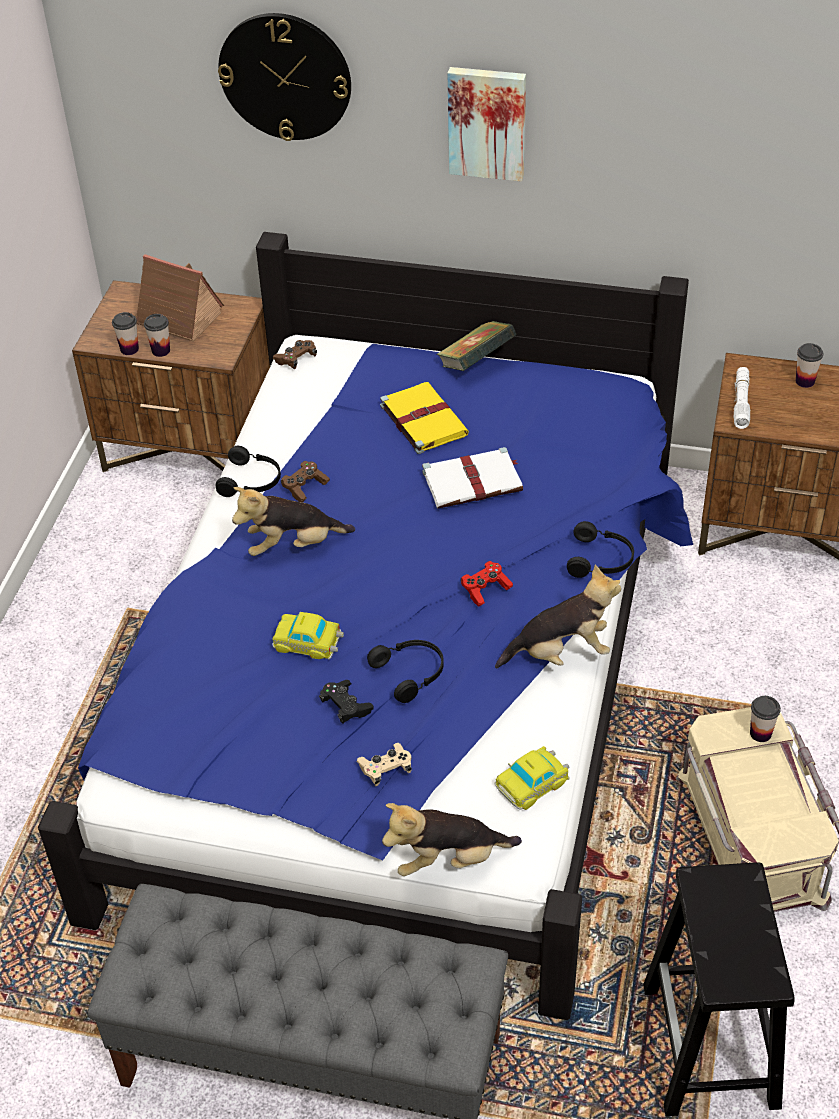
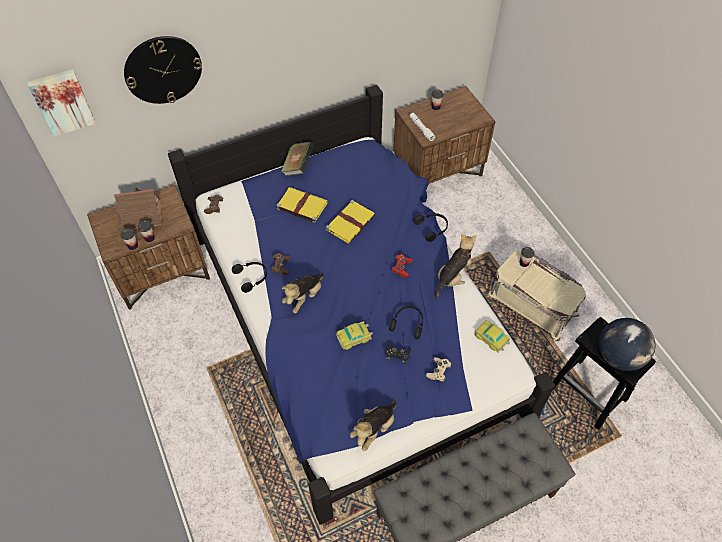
camera: 40 degrees left, 10 degrees up
plush toy [382,803,522,876] -> plush toy moved to [350,400,396,451]
white book [422,447,523,508] -> yellow book [326,200,375,244]
picture [448,67,526,182] -> picture moved to [27,69,96,137]
toy car [494,746,570,810] -> toy car turned 120 degrees clockwise [474,320,510,353]
none -> globe [599,318,656,371]

